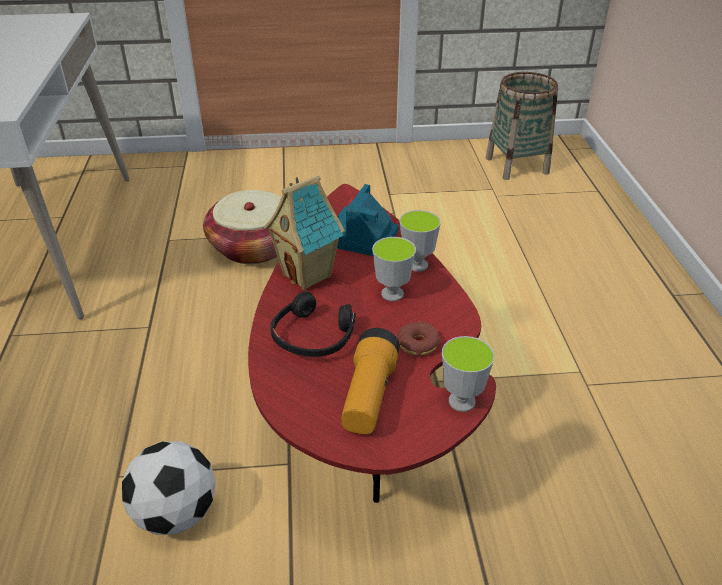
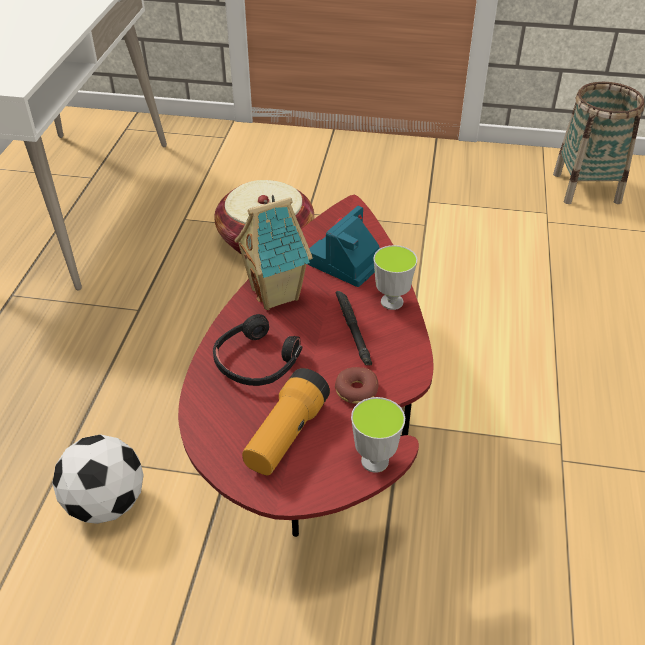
camera: 15 degrees right, 5 degrees up
cup [372,237,416,301] -> black flashlight [336,291,372,365]

